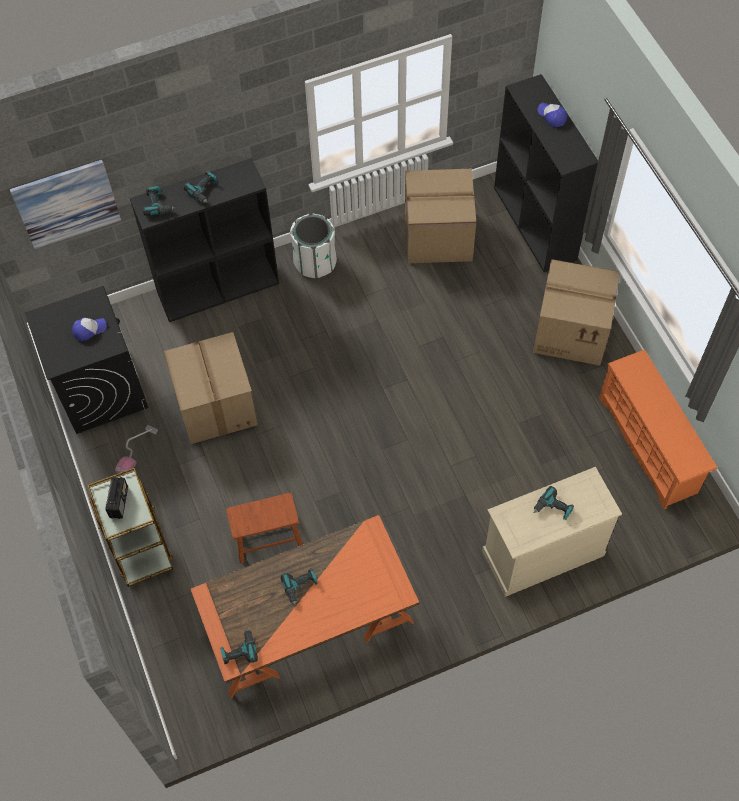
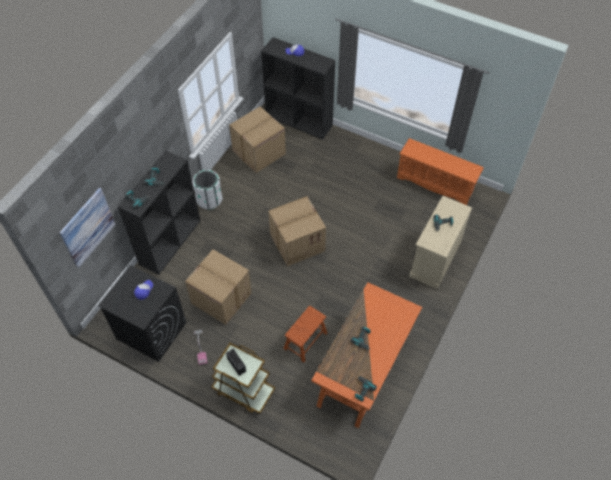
camera: 40 degrees left, 5 degrees down
cardboard box [533,259,620,366] -> cardboard box moved to [268,196,326,266]

